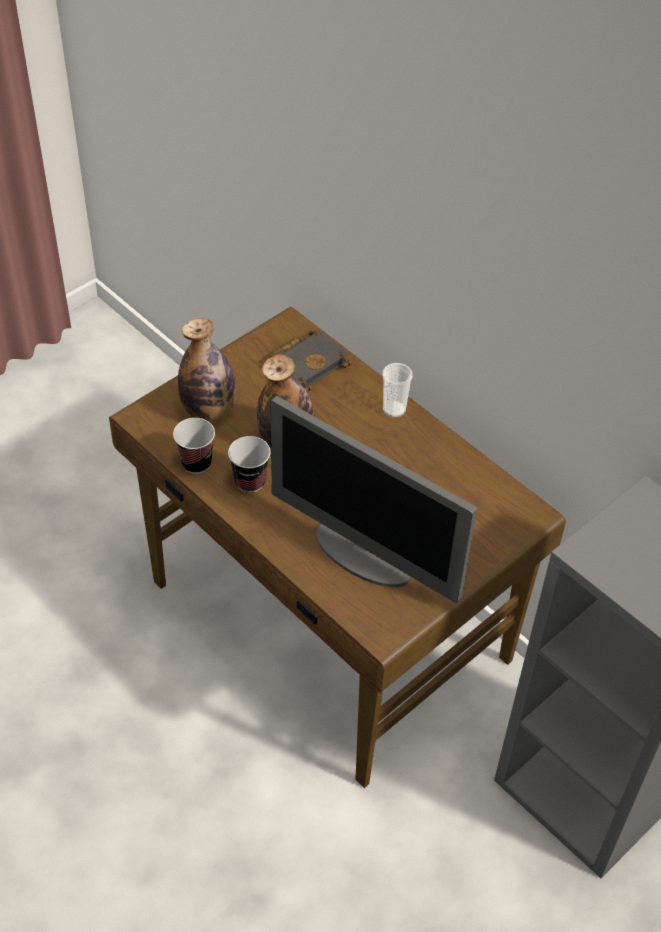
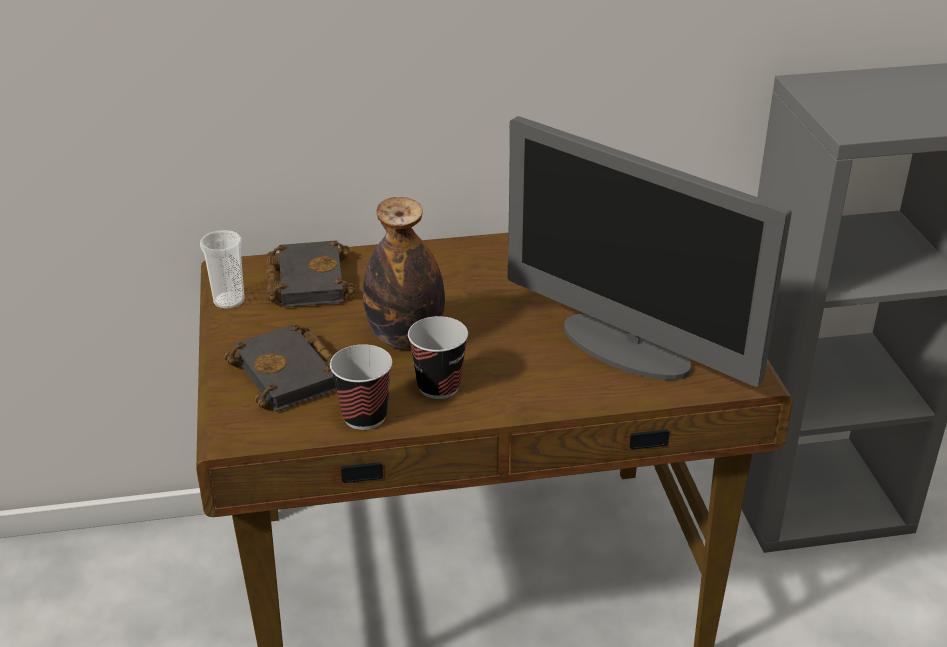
camera: 55 degrees left, 15 degrees down
bottle [178,318,236,422] -> black book [224,325,336,412]
monitor [270,396,477,603] -> monitor turned 60 degrees clockwise [507,116,792,387]
cup [383,363,413,417] -> cup moved to [200,230,245,309]

